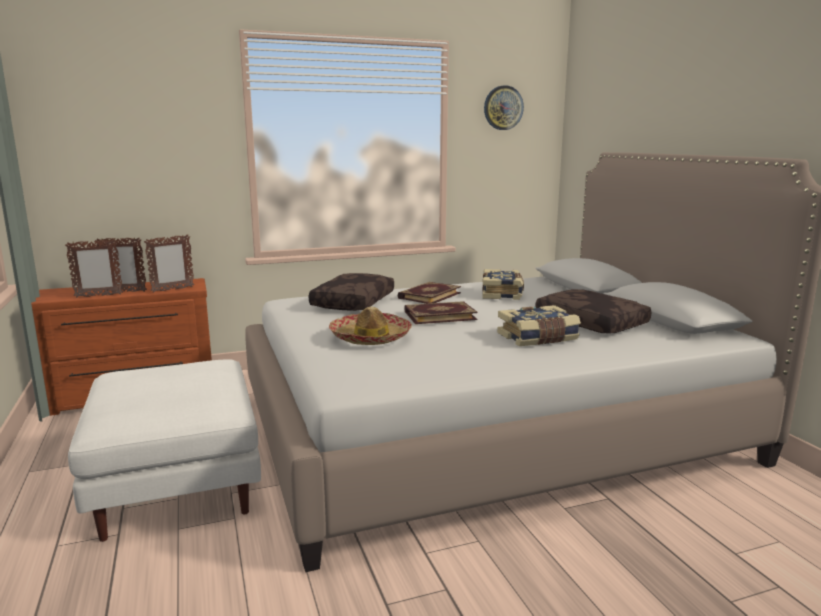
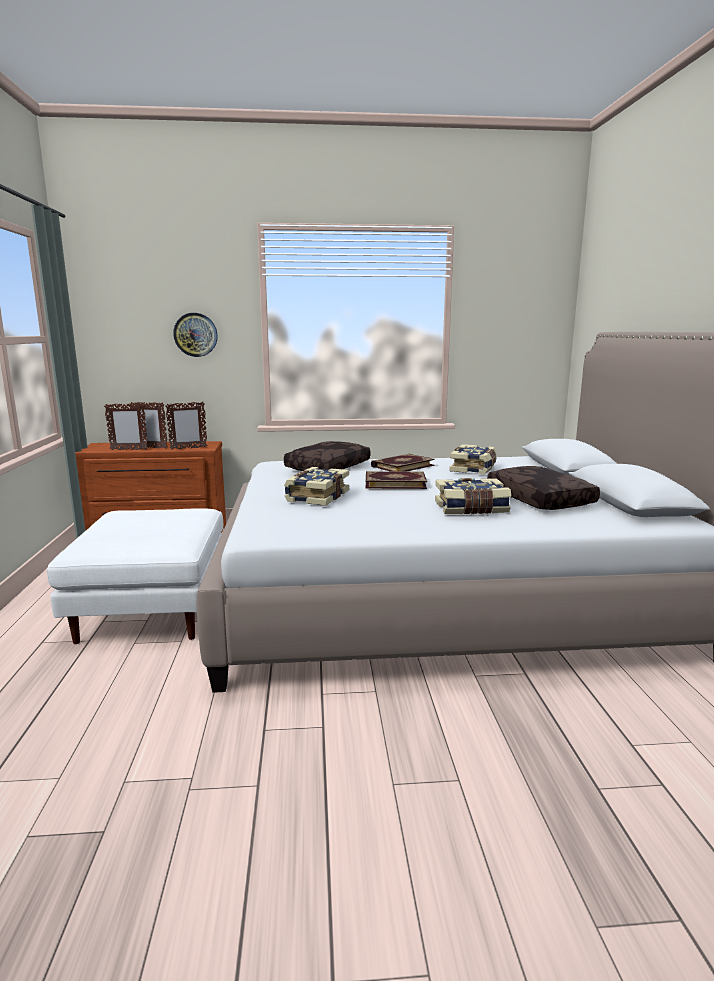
camera: 15 degrees right, 0 degrees up
hat [329,306,412,345] -> book [284,467,349,506]
wall clock [484,85,524,130] -> wall clock moved to [173,313,218,357]

